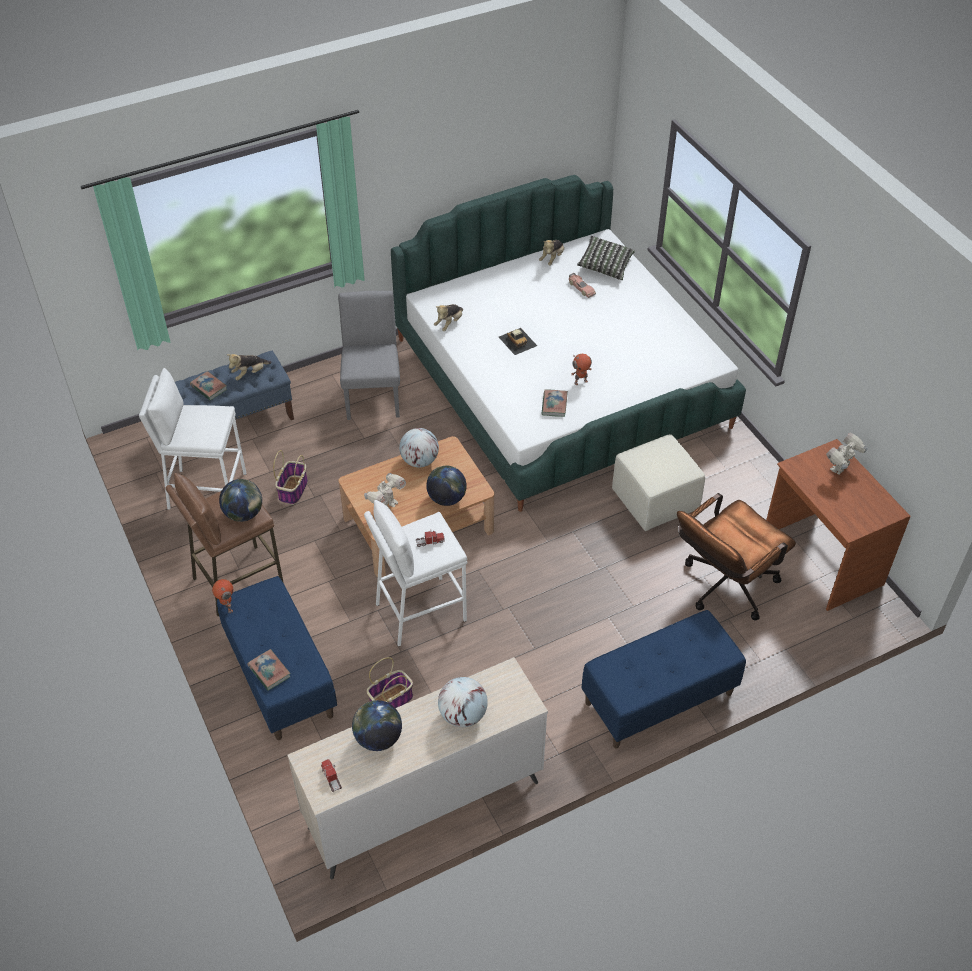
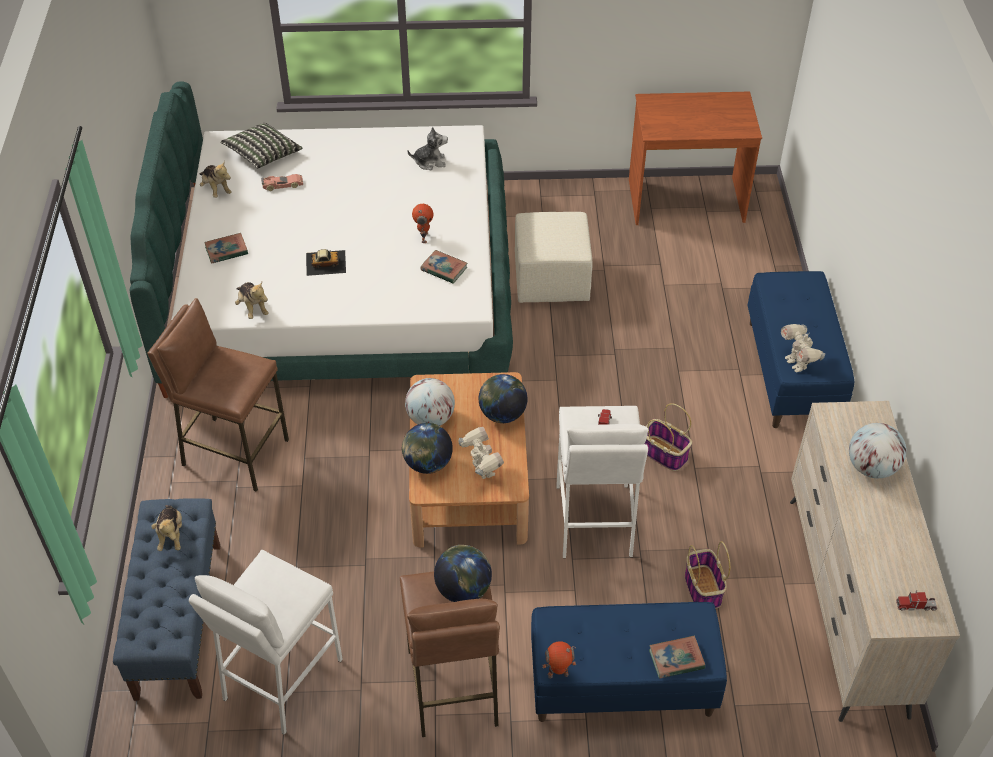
camera: 65 degrees left, 0 degrees up
book [190,371,227,400] -> book moved to [204,233,248,264]
basket [273,450,308,505] -> basket moved to [645,403,692,471]
grey chair [338,291,400,420] -> brown stool [147,298,289,492]
globe [352,700,402,751] -> globe moved to [402,423,453,474]
brown office chair [677,493,796,620] -> none
toy robot [826,433,868,475] -> toy robot moved to [781,324,825,372]
none -> plush toy [407,127,448,170]

